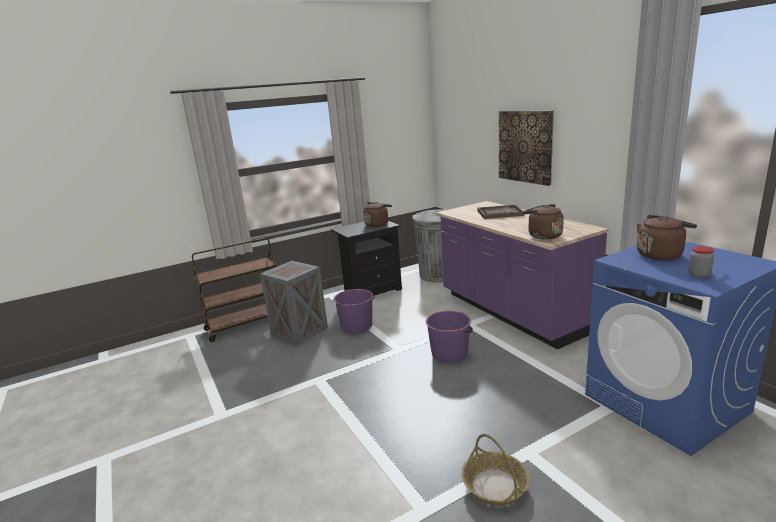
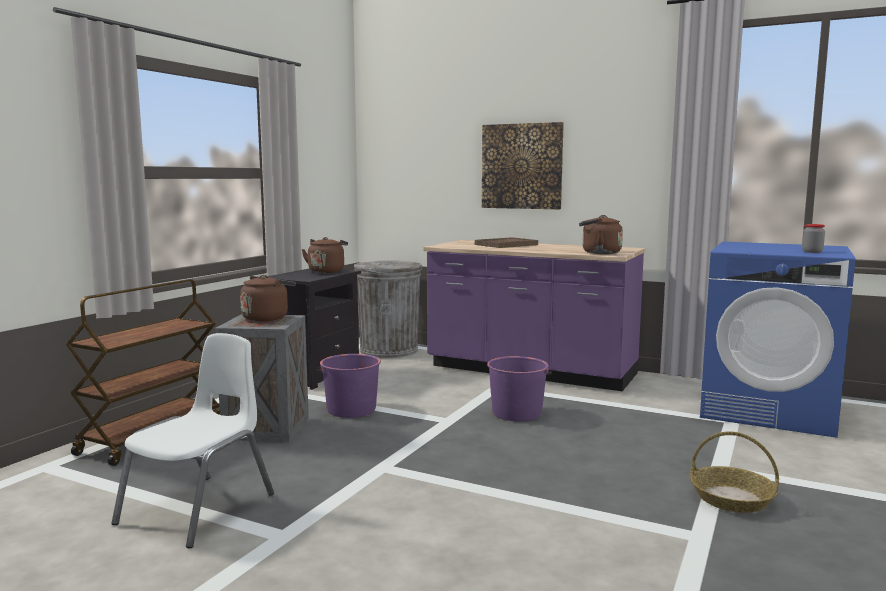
camera: 35 degrees left, 10 degrees down
brown kettle [637,215,697,260] -> brown kettle moved to [240,275,296,322]
none -> white chair [111,333,274,548]

